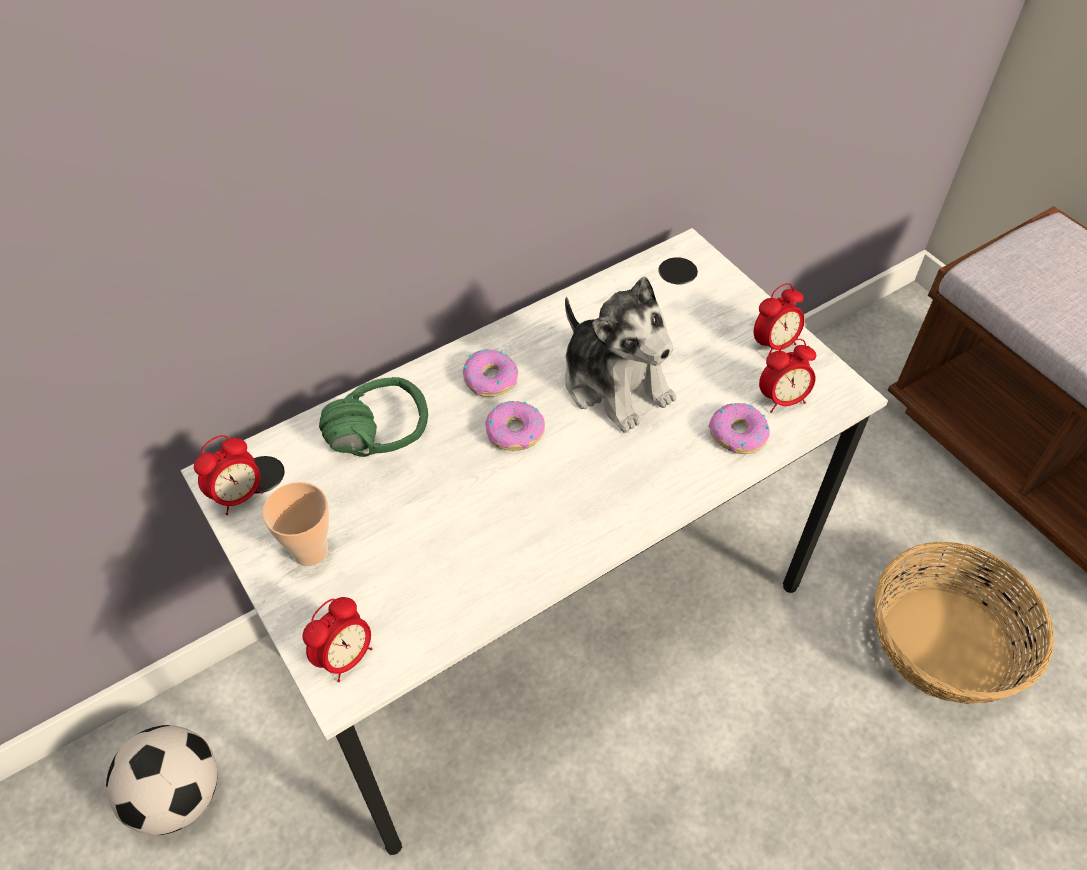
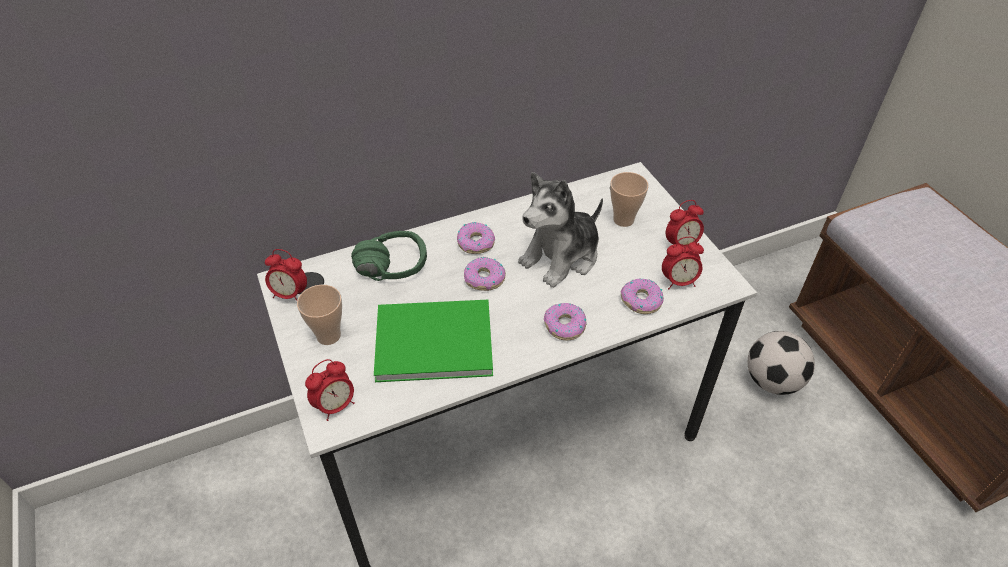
camera: 10 degrees right, 5 degrees down
football [106,725,218,835] -> football moved to [748,331,815,395]
alarm clock [194,435,263,515] -> alarm clock turned 45 degrees clockwise [265,249,307,300]
plush toy [565,277,676,433] -> plush toy turned 75 degrees clockwise [518,172,603,288]
basket [875,542,1054,704] -> none
none -> green book [374,300,493,382]
none -> donut [544,303,587,340]
none -> cup [610,172,649,227]

